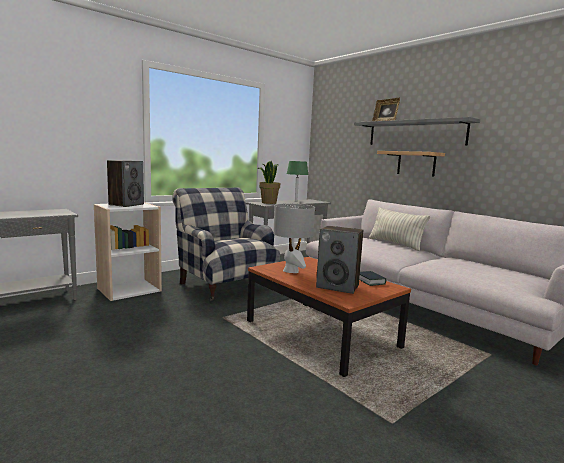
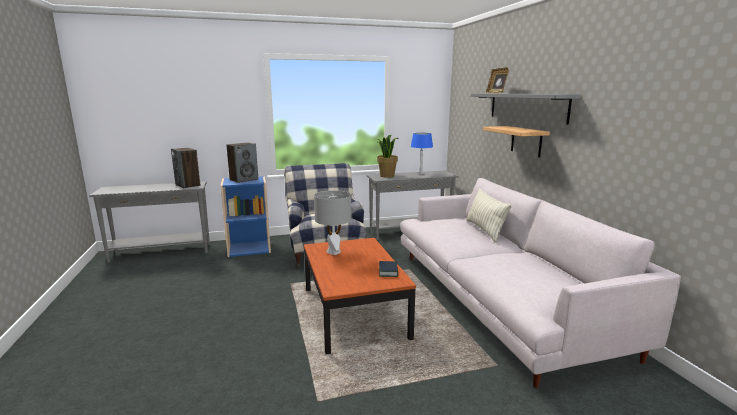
camera: 25 degrees right, 5 degrees up
white bookcase [94,202,162,301] -> blue bookcase [221,176,271,257]
green table lamp [287,161,308,202] -> blue table lamp [411,133,433,174]
speaker [316,226,363,294] -> speaker moved to [171,148,201,188]

